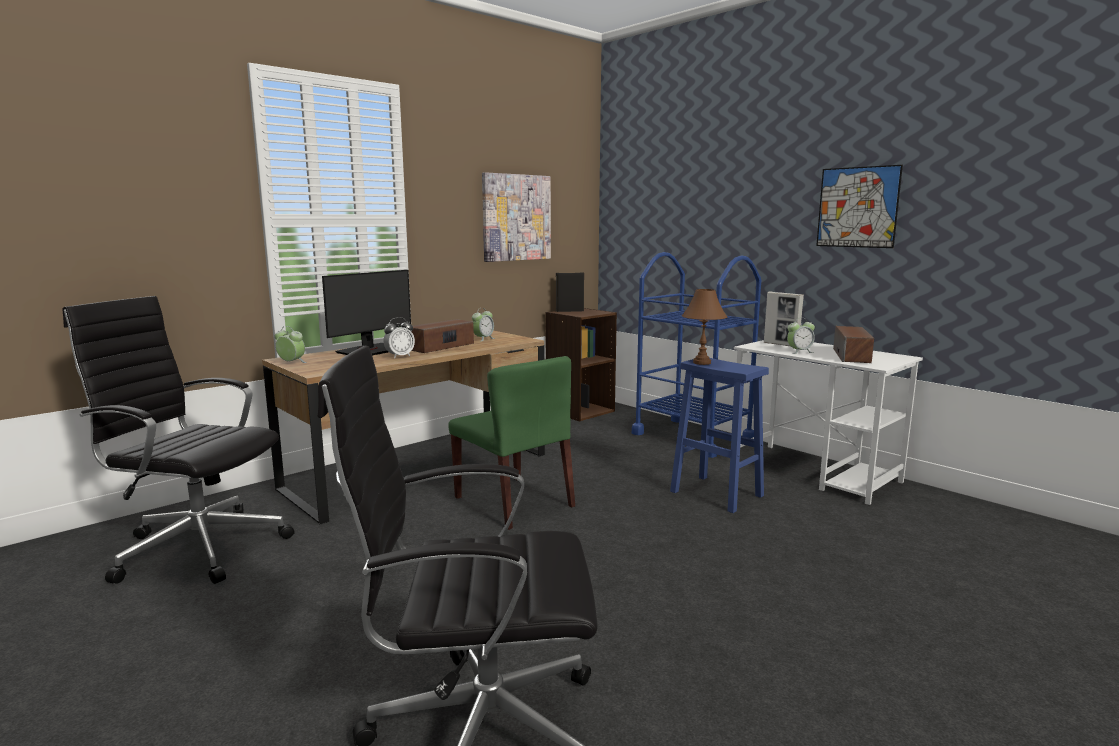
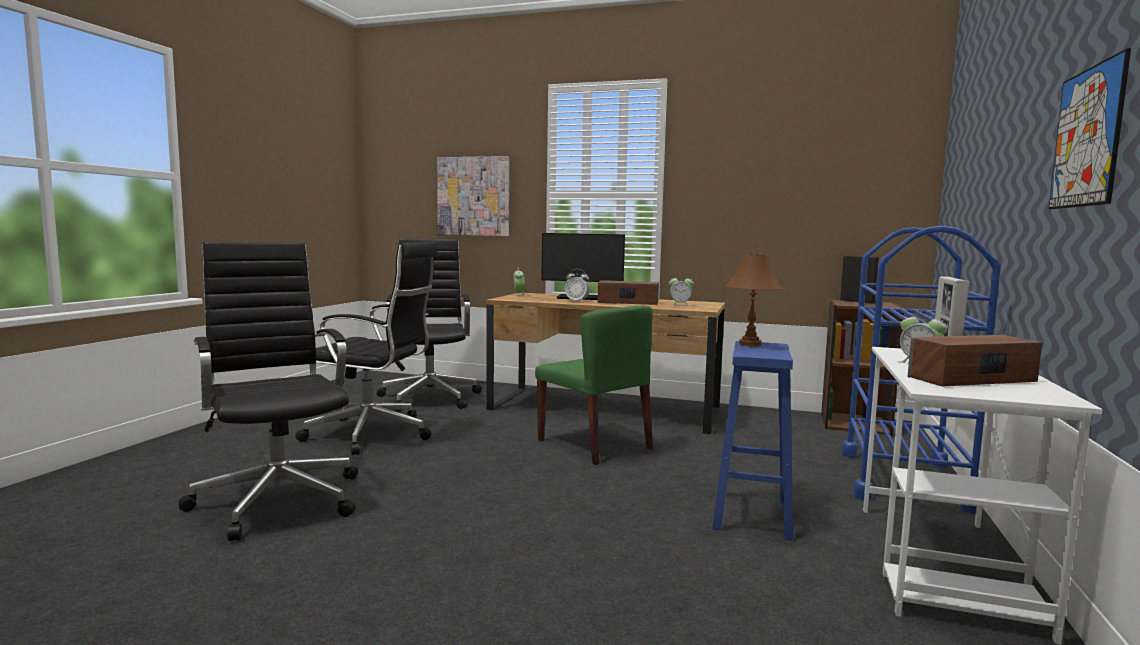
camera: 60 degrees right, 5 degrees down
green chair [448,356,575,530] -> green chair turned 60 degrees counterclockwise [535,305,653,465]
picture [482,172,551,262] -> picture moved to [437,156,509,236]
none -> black office chair [295,242,438,455]

